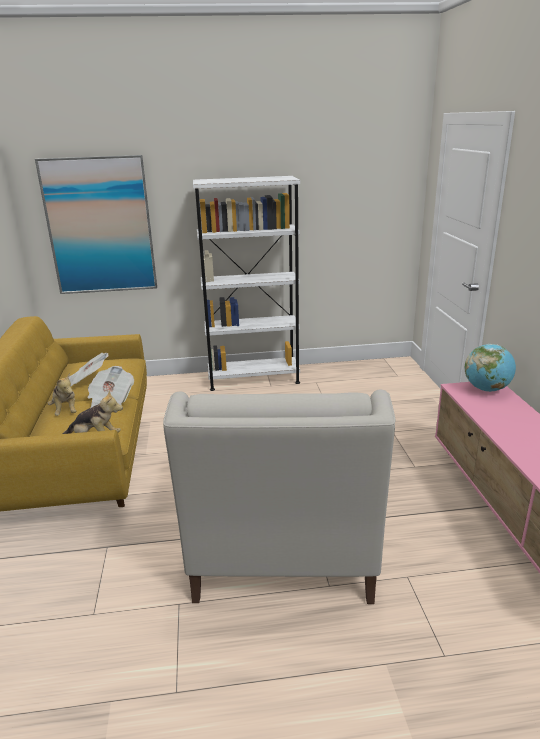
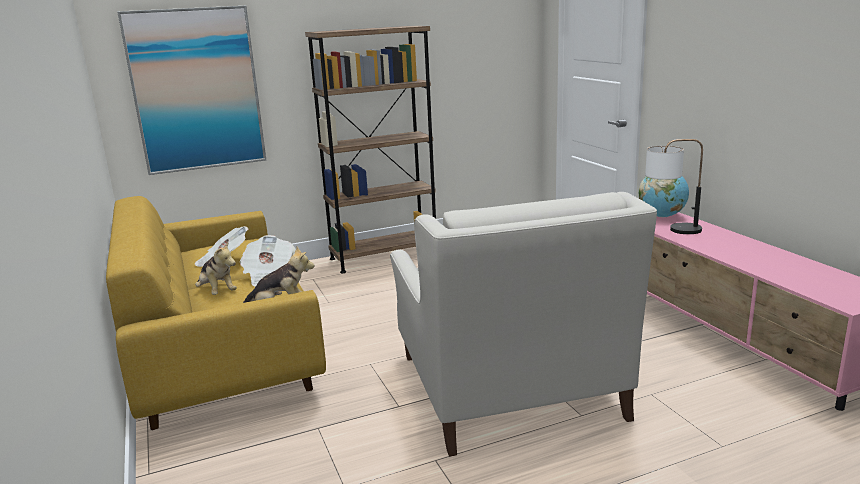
camera: 15 degrees left, 5 degrees down
white bookcase [193,176,300,391] -> brown bookcase [305,26,436,273]
none -> table lamp [645,139,703,234]

